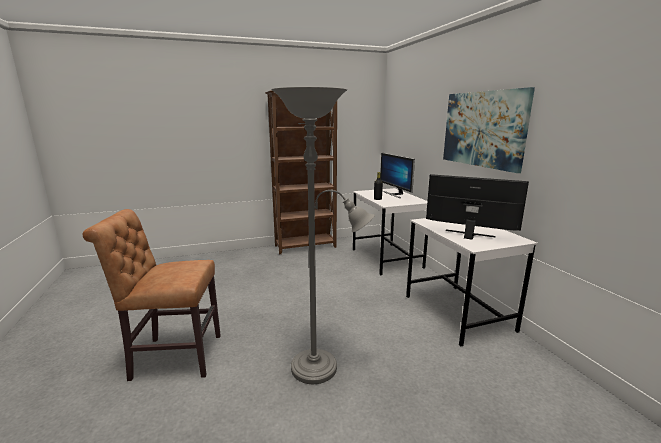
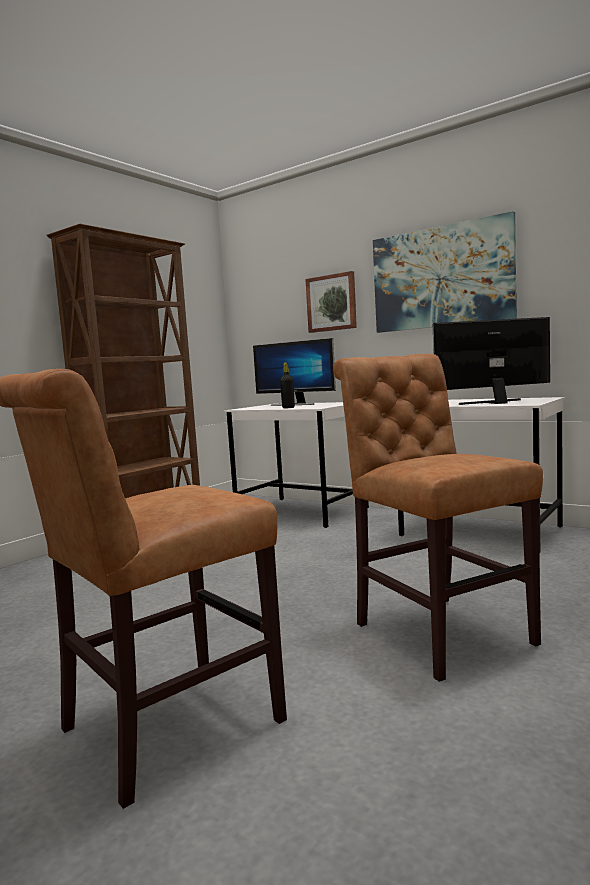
camera: 35 degrees left, 10 degrees down
grey floor lamp [271,87,375,384] -> brown chair [334,354,543,682]
none -> picture [305,271,357,333]

